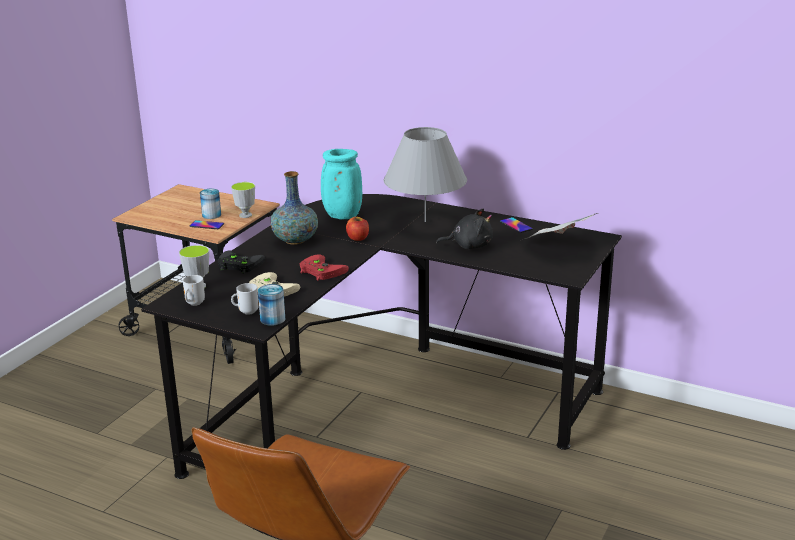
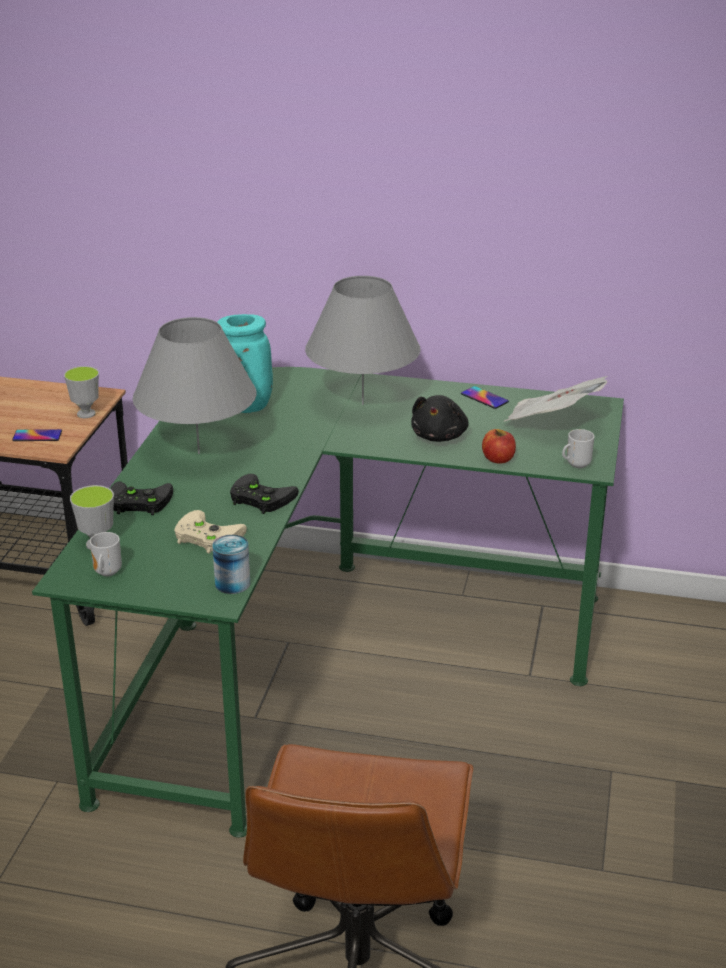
camera: 15 degrees left, 5 degrees up
black desk [141,194,622,479] -> green desk [32,367,624,838]
can [200,189,221,219] -> none
mug [231,283,259,315] -> mug moved to [562,429,595,468]
vase [271,171,318,245] -> grey table lamp [132,317,256,454]
red game controller [299,254,349,281] -> black game controller [230,474,299,514]
apple [346,216,369,241] -> apple moved to [482,429,516,464]
black plush toy [436,209,493,249] -> black plush toy turned 120 degrees clockwise [411,395,469,442]

